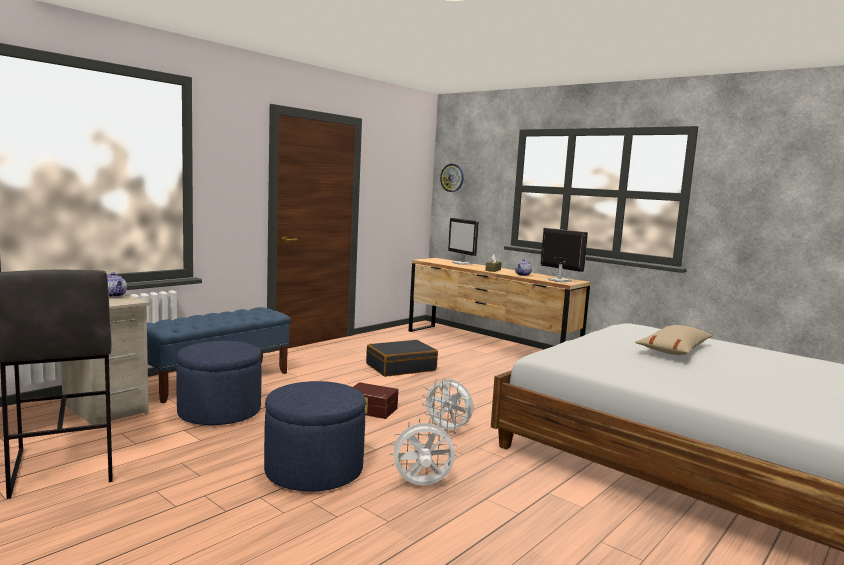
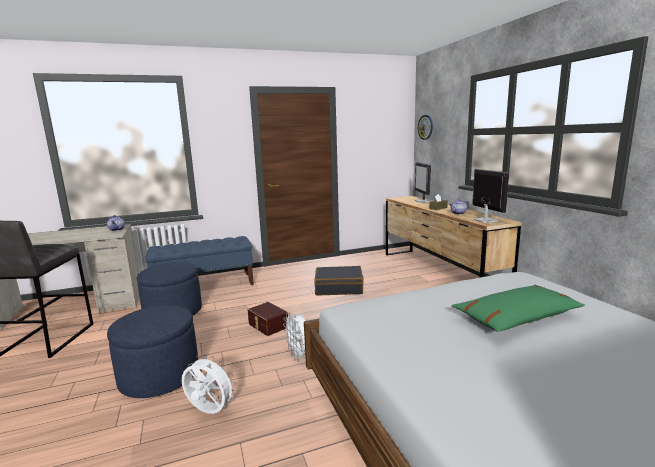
camera: 30 degrees right, 5 degrees up
beige pillow [635,325,713,355] -> green pillow [452,285,585,332]

